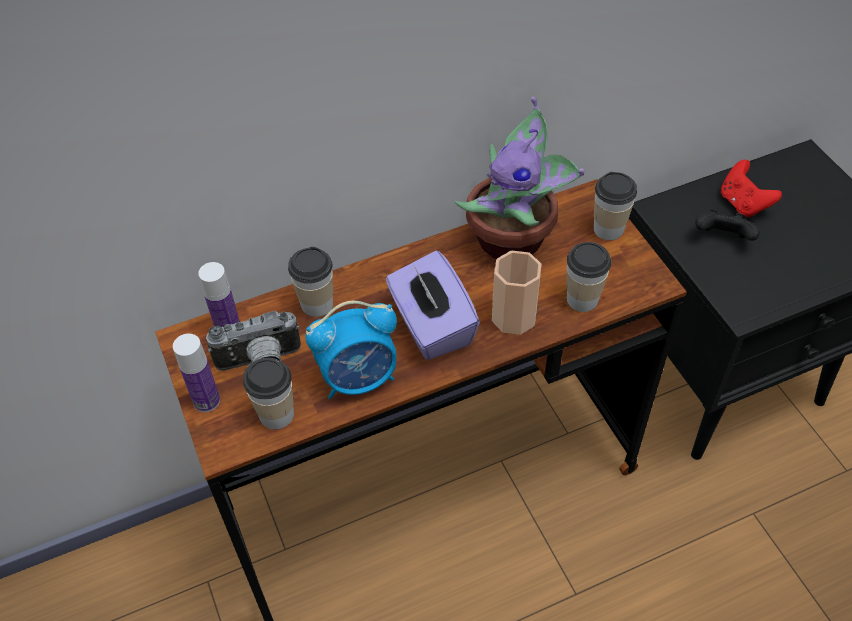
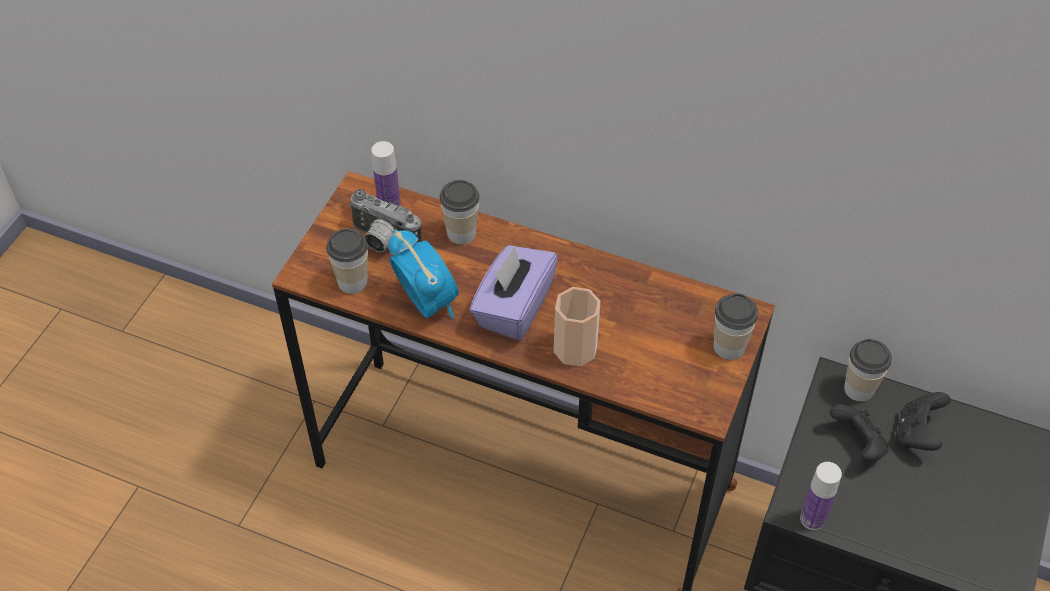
camera: 45 degrees right, 0 degrees up
bottle [173,333,220,412] -> bottle moved to [800,462,842,530]
alarm clock [305,301,397,399] -> alarm clock turned 150 degrees counterclockwise [389,229,459,319]
potted plant [455,97,584,259] -> none
cup [567,242,611,312] -> cup moved to [844,339,892,402]
red game controller [721,160,782,218] -> black game controller [896,392,951,451]

